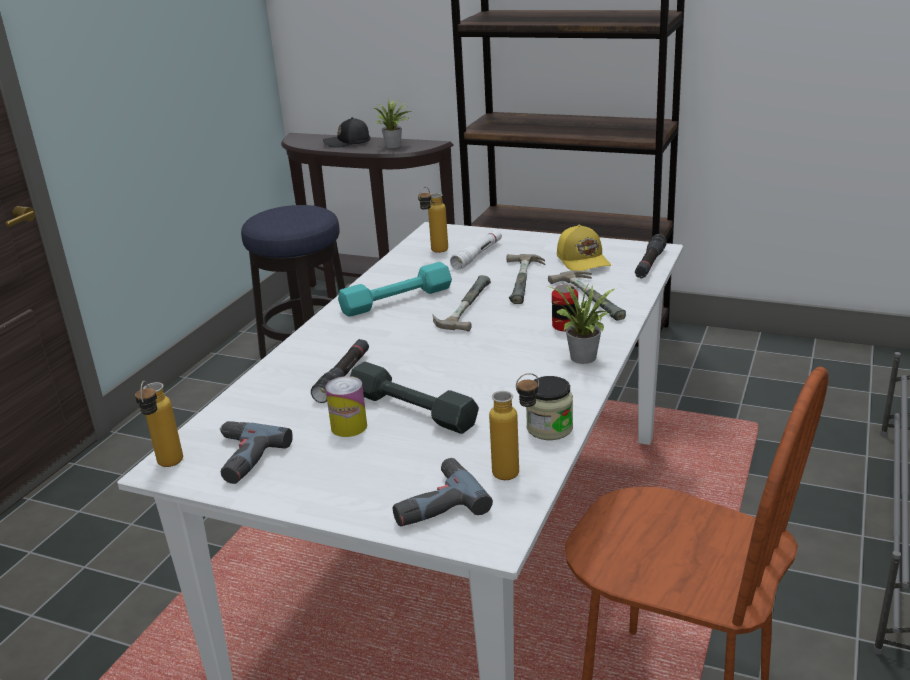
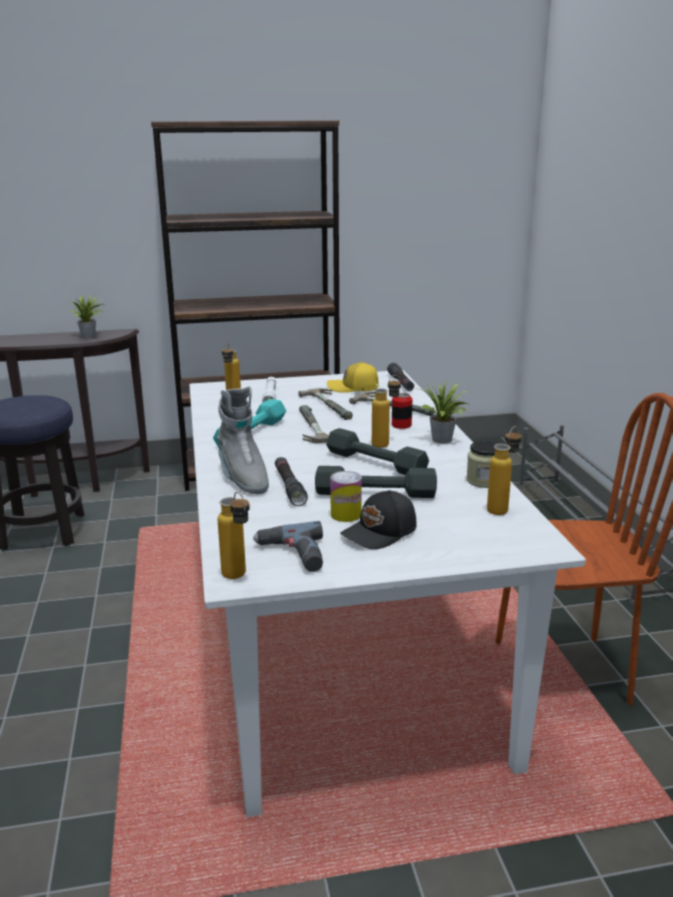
camera: 35 degrees left, 5 degrees down
black cap [323,117,370,148] -> black cap moved to [340,490,417,549]
power drill [393,458,493,527] -> none
yellow cap [557,225,611,271] -> yellow cap turned 150 degrees clockwise [327,361,379,393]
none -> grey boot [217,386,269,494]
none -> grey dumbbell [326,428,429,475]
none -> bottle [372,375,401,448]

